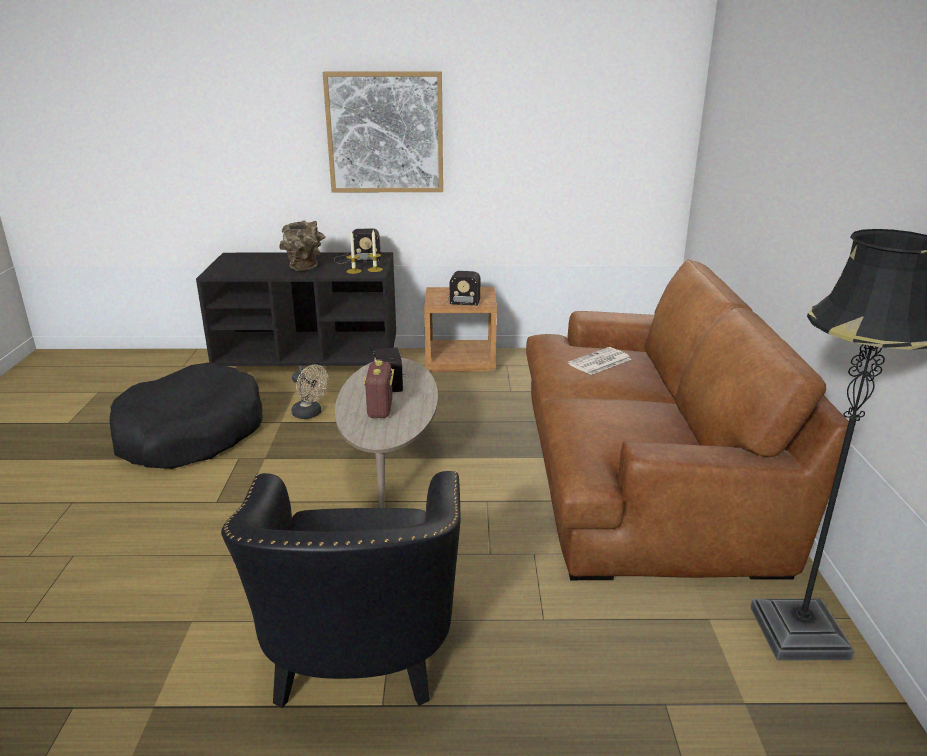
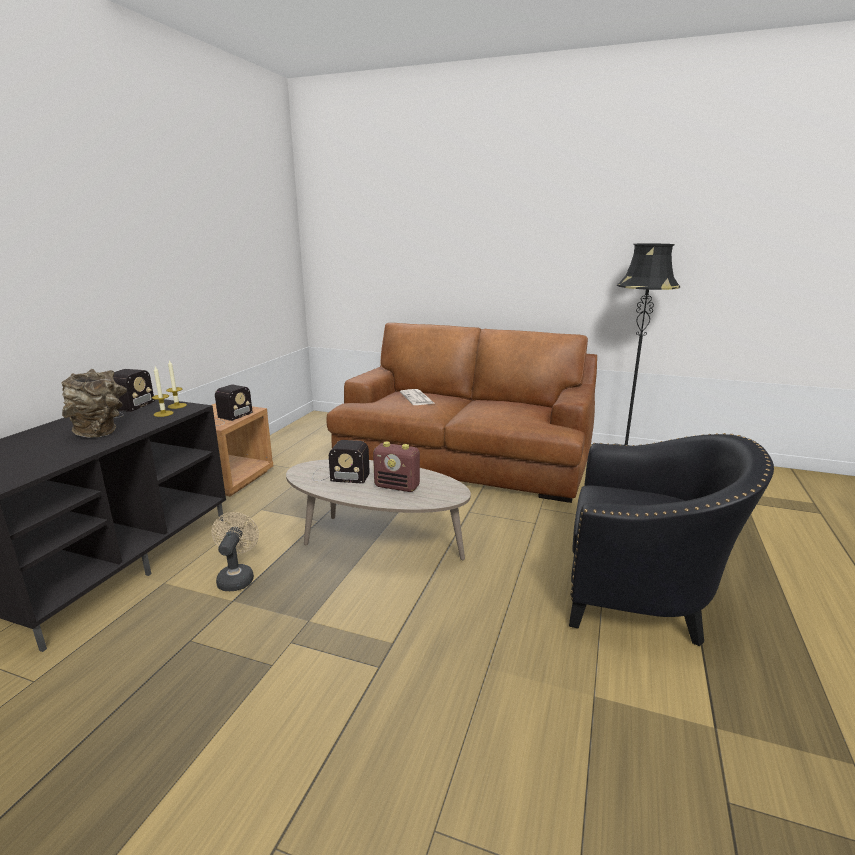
camera: 70 degrees left, 5 degrees down
black dog bed [110,362,262,469] -> none
beige fan [291,365,329,419] -> beige fan turned 60 degrees counterclockwise [212,512,259,591]
picture [323,72,443,192] -> none

